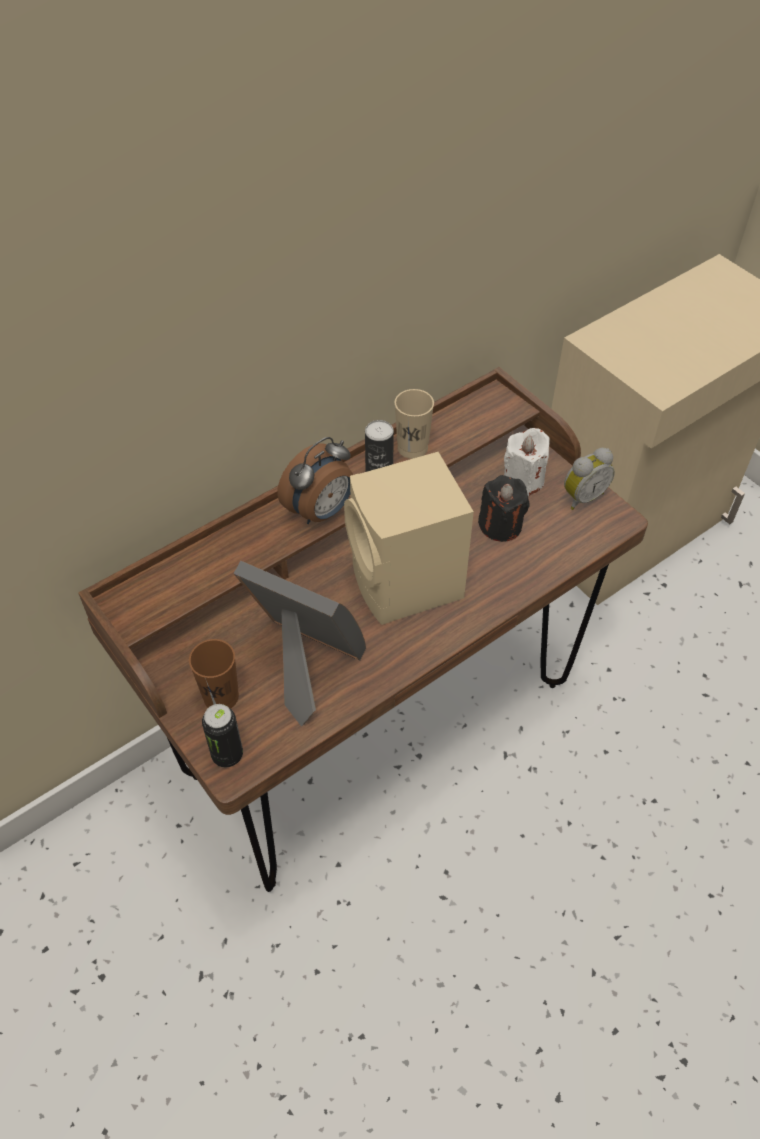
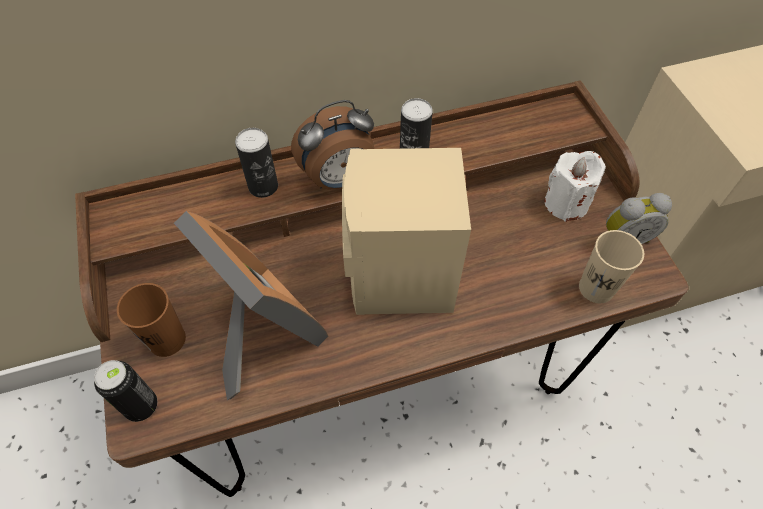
camera: 20 degrees right, 5 degrees up
beige cup [395,389,434,459] -> beige cup moved to [579,230,644,303]
black candle [478,475,529,542] -> none
none -> can [235,128,278,198]

